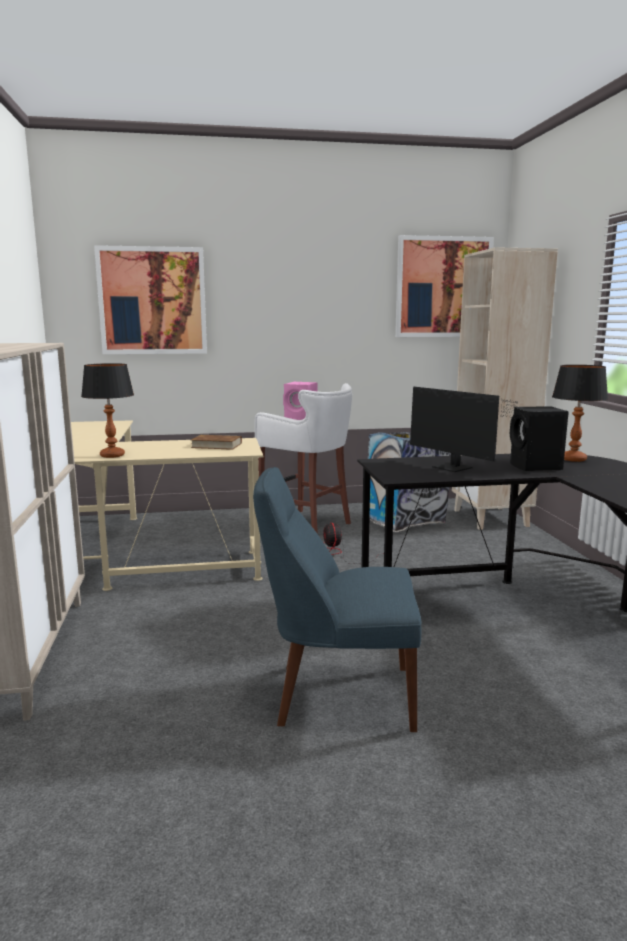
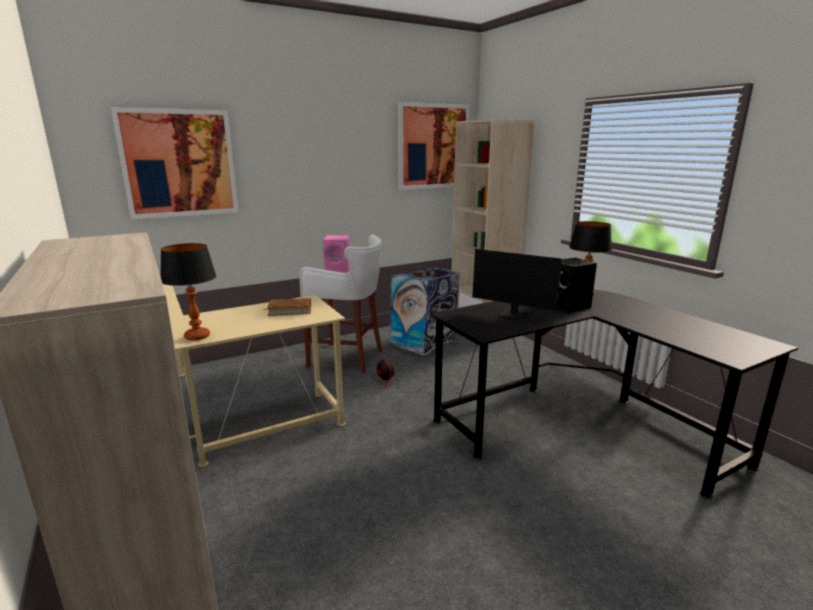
camera: 20 degrees left, 5 degrees up
blue chair [253,467,422,732] -> none

